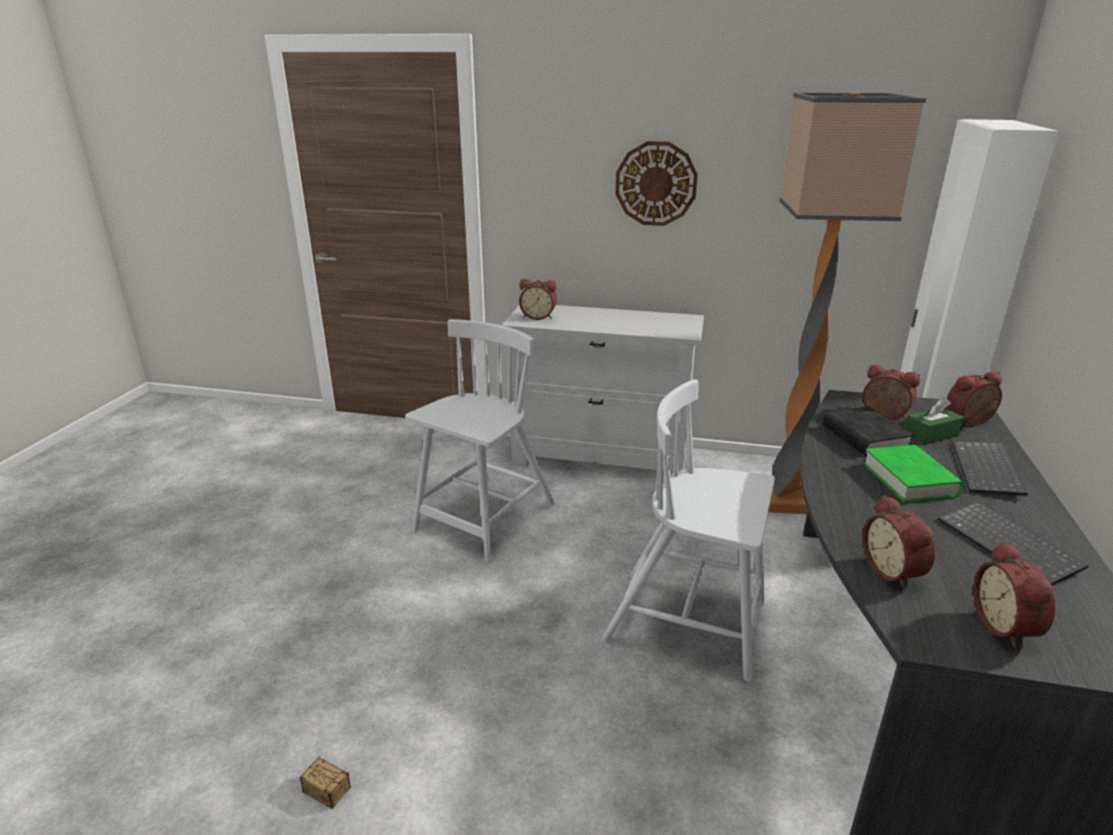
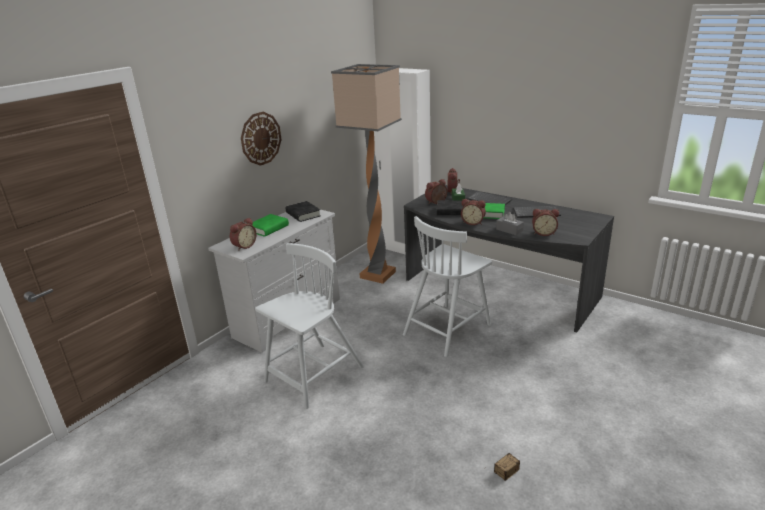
camera: 65 degrees left, 0 degrees up
white chair [405,319,555,562] -> white chair turned 75 degrees clockwise [255,243,364,409]
alarm clock [973,541,1055,648] -> alarm clock moved to [461,199,486,225]
none -> green book [252,214,289,237]
none -> black book [286,201,321,222]
none -> grey tissue box [496,212,524,235]

